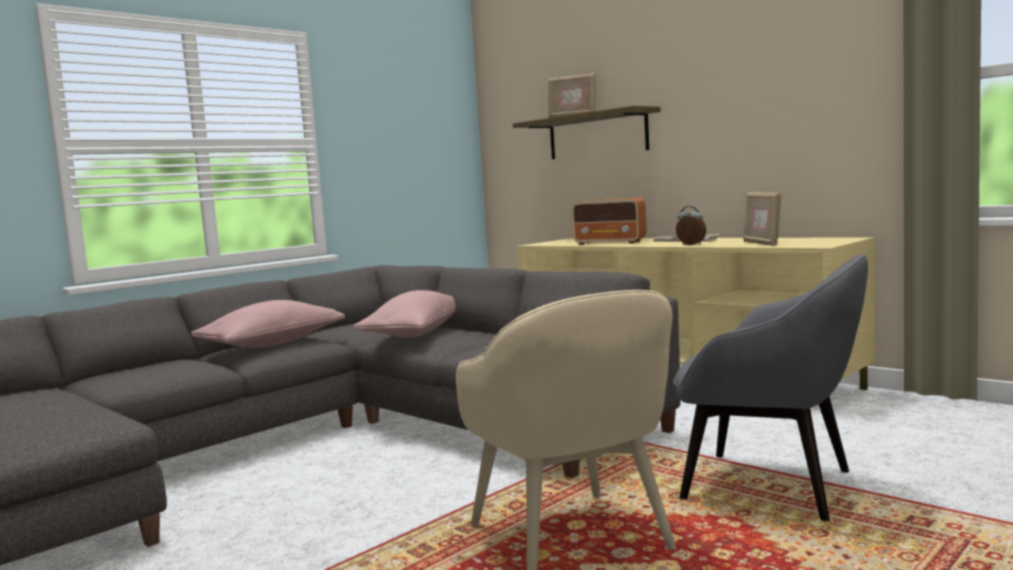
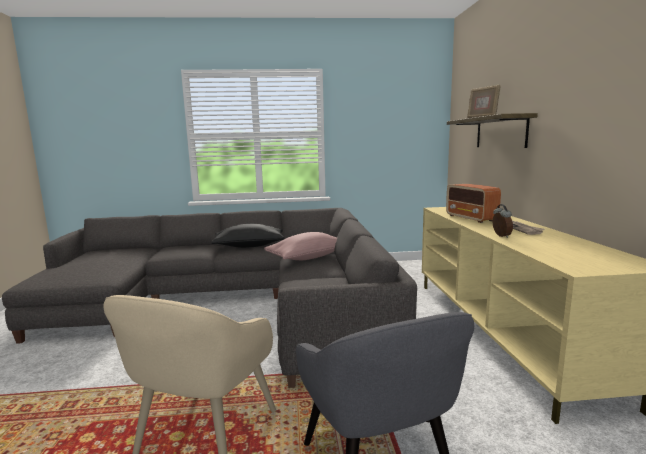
camera: 40 degrees right, 5 degrees up
pink pillow [191,300,345,348] -> black pillow [211,224,285,248]
picture frame [743,192,781,246] -> none

